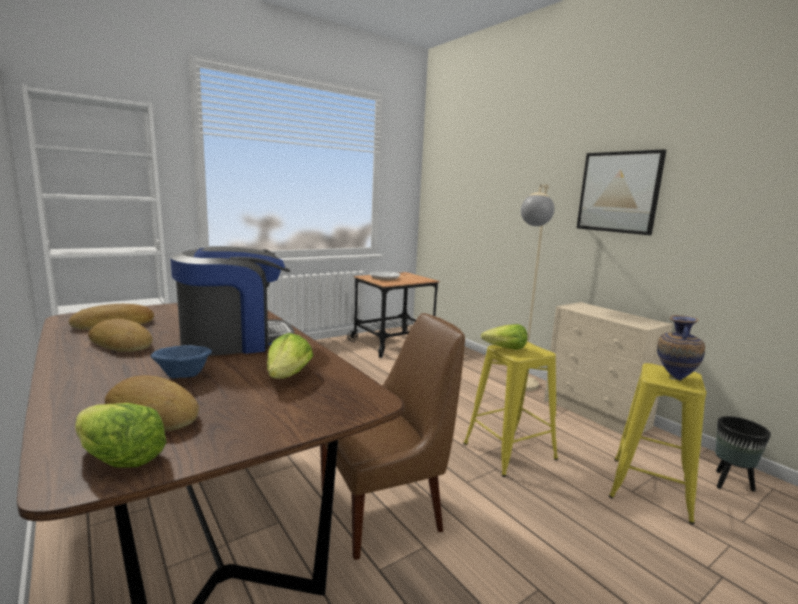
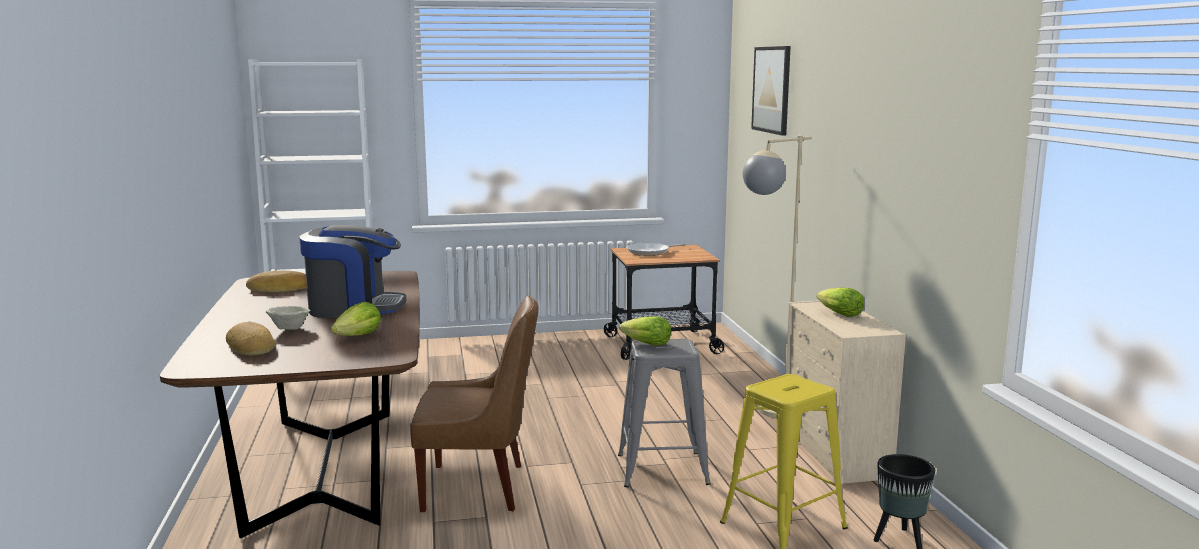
camera: 25 degrees right, 0 degrees up
lettuce [75,403,167,468] -> lettuce moved to [816,287,864,317]
bread [88,319,153,352] -> none
blue bowl [151,345,212,378] -> beige bowl [266,306,310,330]
yellow stool [463,342,558,477] -> grey stool [618,339,711,488]
picture [577,149,666,235] -> picture moved to [751,46,791,135]
vase [657,315,705,381] -> none

